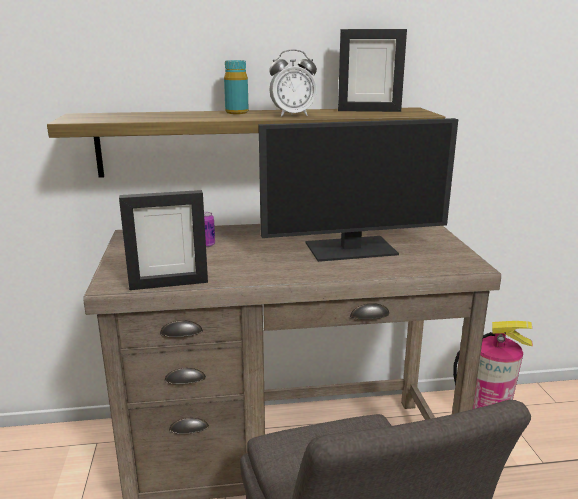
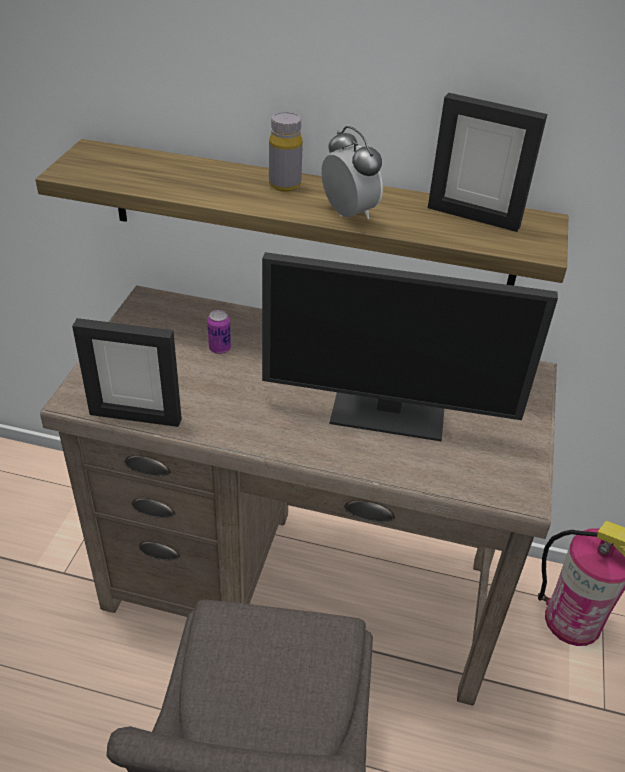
camera: 20 degrees right, 20 degrees up
turquoise bottle [224,60,249,114] -> grey bottle [269,112,303,192]
alarm clock [269,49,317,117] -> alarm clock turned 135 degrees counterclockwise [321,126,383,219]

